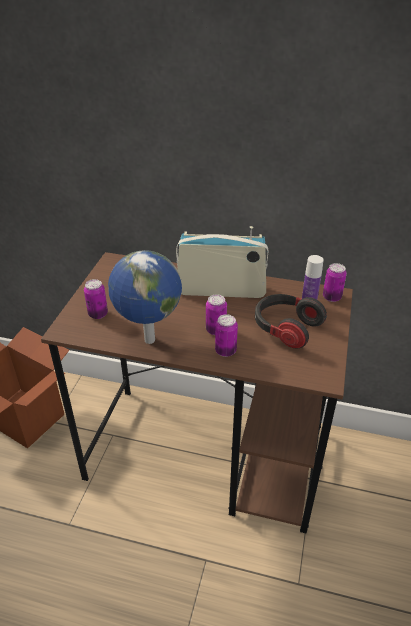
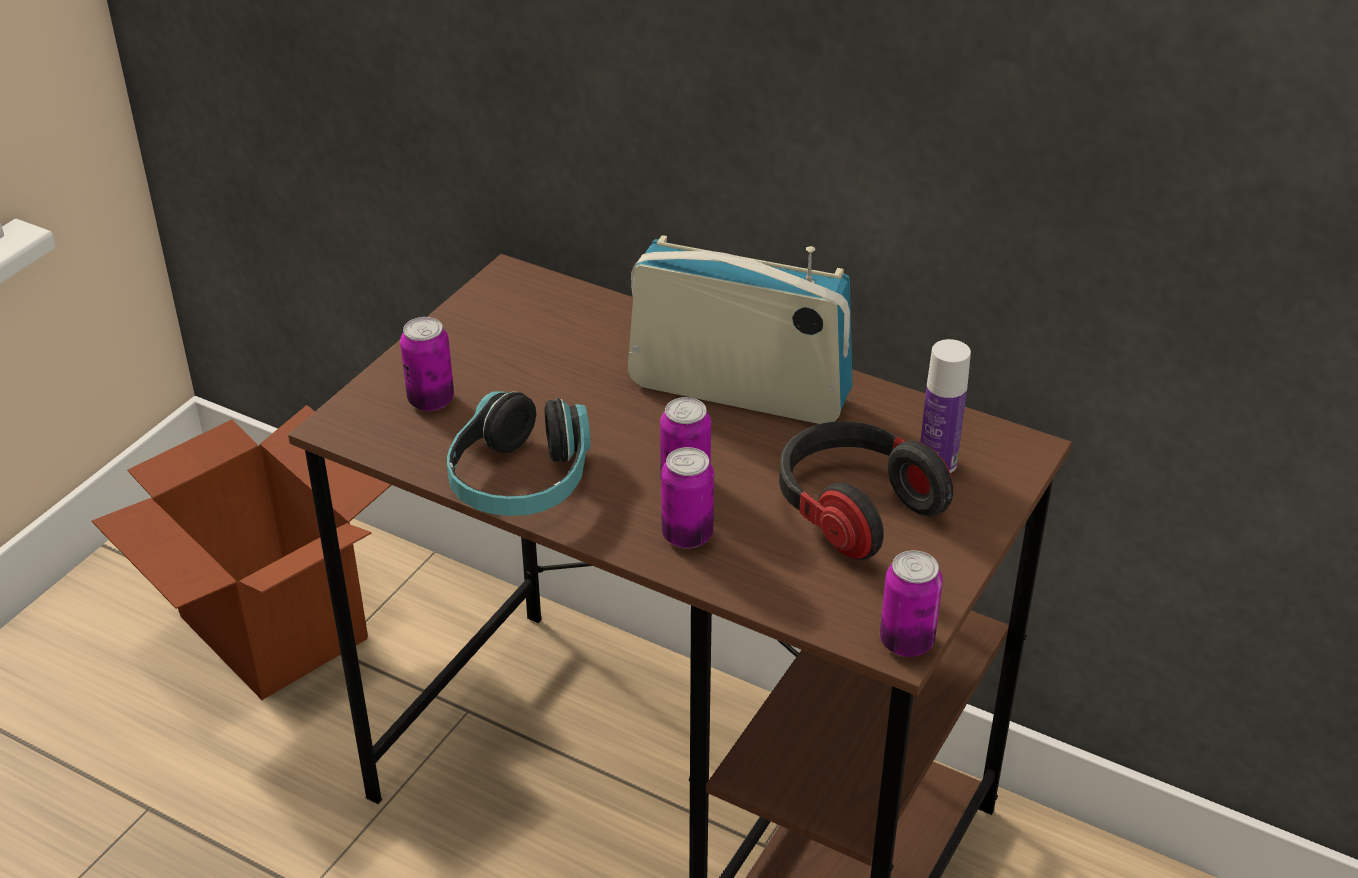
camera: 15 degrees right, 0 degrees up
globe [108,250,182,344] -> headphones [447,391,590,516]
can [323,263,347,302] -> can moved to [880,550,943,657]

